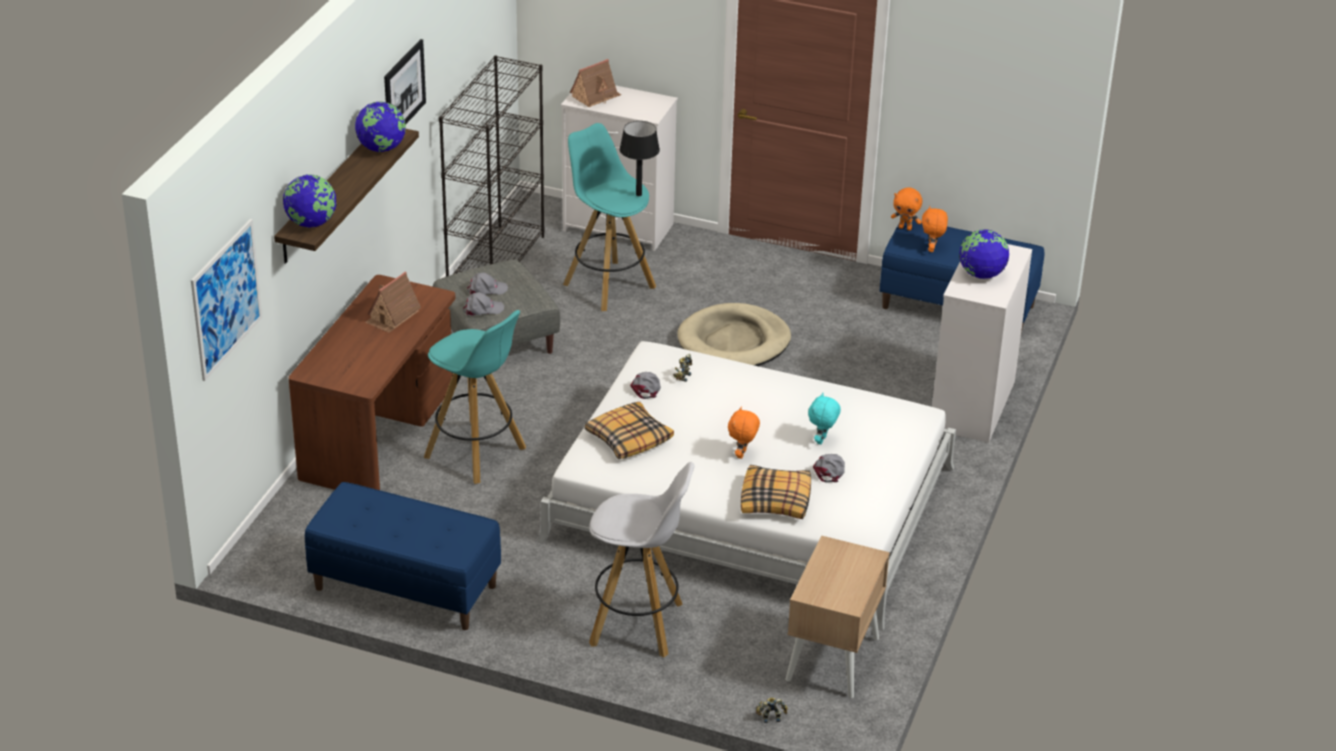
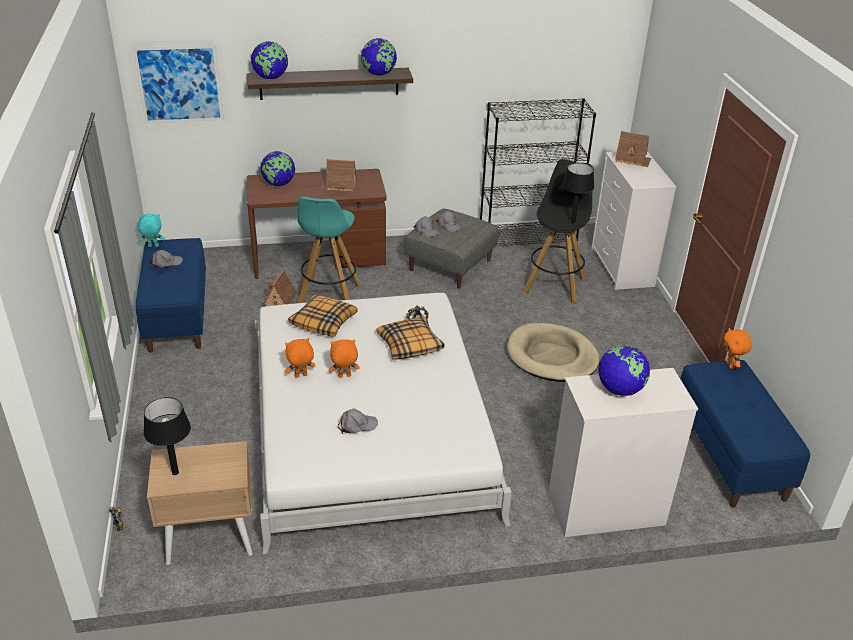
camera: 60 degrees right, 0 degrees up
picture [384,39,426,124] -> none
turquoise stool [563,123,656,311] -> black stool [523,159,592,303]
white stool [589,462,694,657] -> none
grey cap [630,372,661,399] -> grey cap moved to [150,250,183,269]
pillow [741,465,811,519] -> pillow moved to [376,317,444,360]
turquoise plush toy [808,393,841,445] -> turquoise plush toy moved to [138,214,165,247]
orange plush toy [922,206,948,252] -> orange plush toy moved to [285,338,316,378]
none -> black table lamp [144,397,191,475]
none -> globe [260,151,295,186]
none -> toy house [263,269,297,306]

